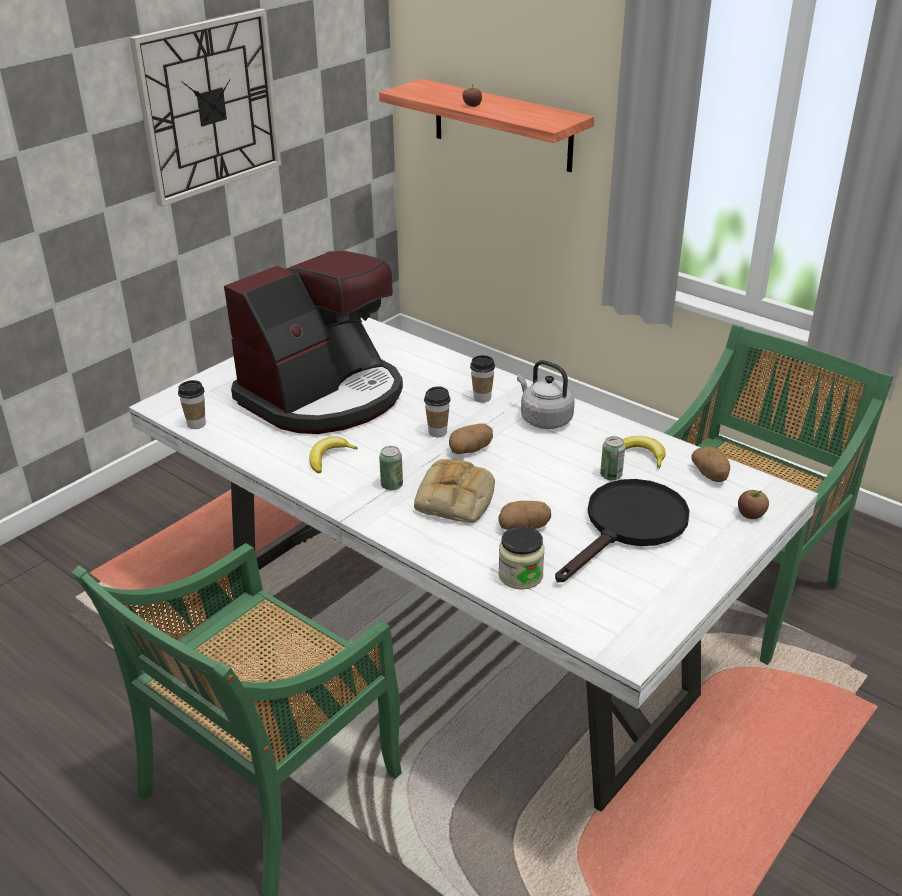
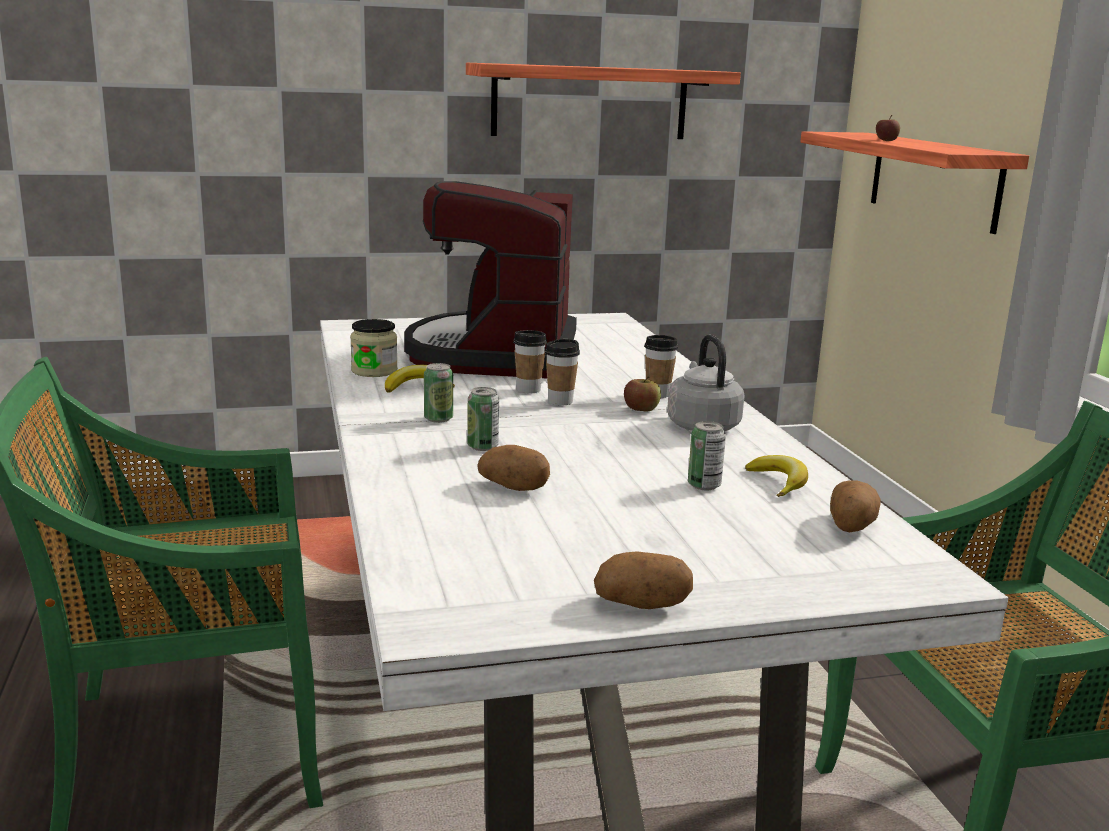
camera: 35 degrees right, 15 degrees down
wall clock [130,9,281,207] -> shelf [466,63,741,139]
cup [178,380,206,429] -> cup moved to [513,330,547,393]
coffee machine [224,251,403,434] -> coffee machine turned 105 degrees clockwise [404,181,577,379]
bread [414,459,495,523] -> can [467,387,499,451]
potato [449,423,493,454] -> potato moved to [594,551,693,609]
jar [498,526,545,590] -> jar moved to [350,319,398,377]
black frying pan [555,479,690,582] -> none
apple [738,490,769,519] -> apple moved to [624,376,661,411]

